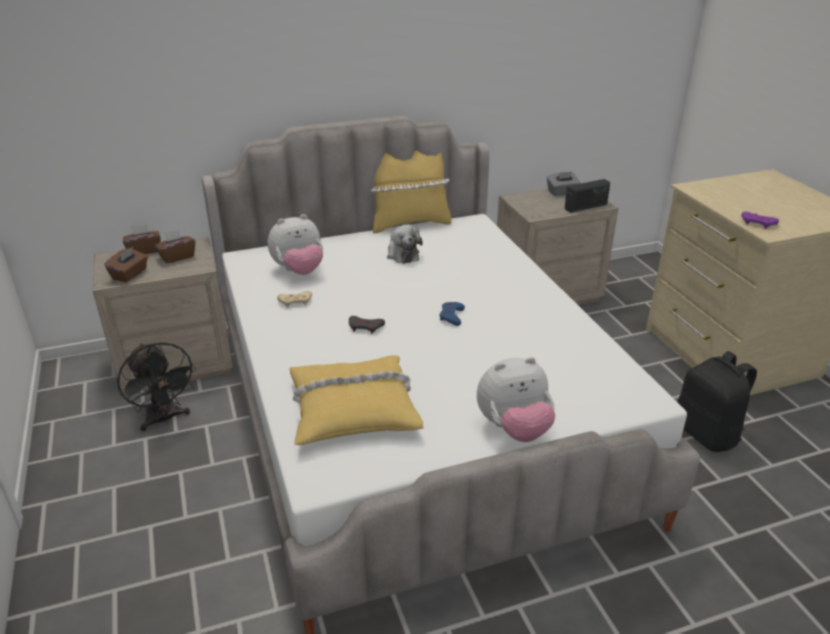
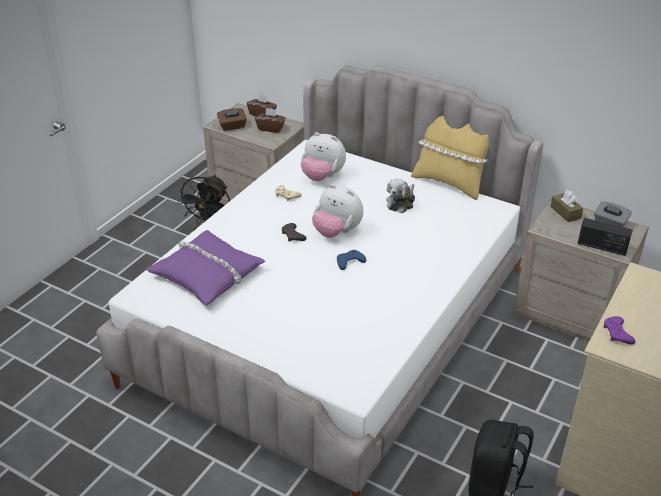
camera: 50 degrees right, 5 degrees up
yellow pillow [290,355,423,445] -> purple pillow [146,230,265,306]
plush toy [477,357,555,442] -> plush toy moved to [312,184,363,238]
none -> brown tissue box [550,190,583,222]

